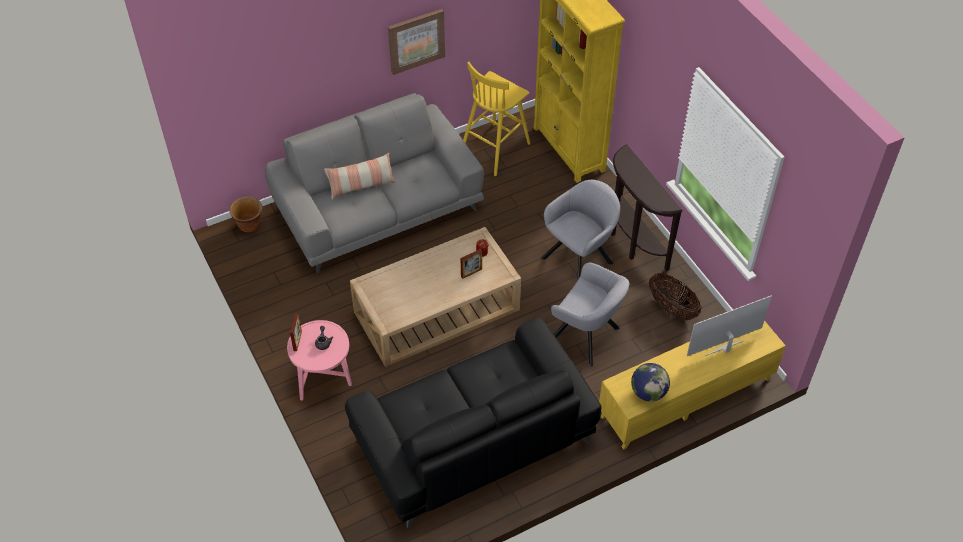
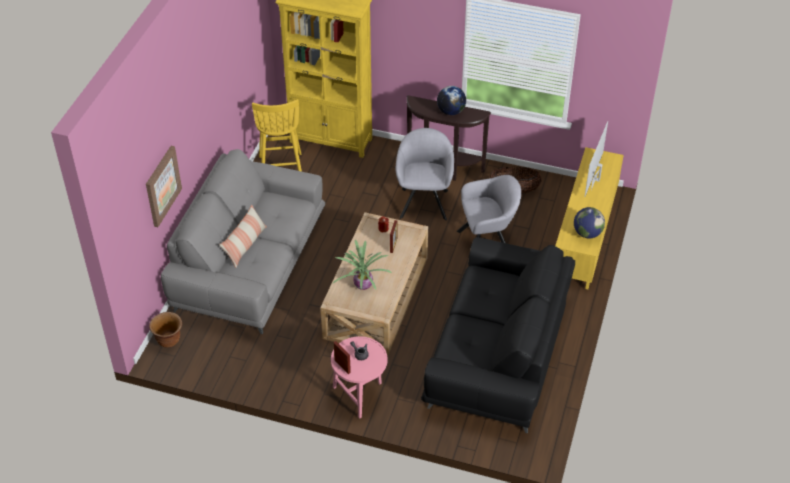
camera: 45 degrees left, 5 degrees down
picture [388,9,445,75] -> picture moved to [146,146,182,227]
none -> potted plant [332,240,392,290]
none -> globe [437,86,466,115]

